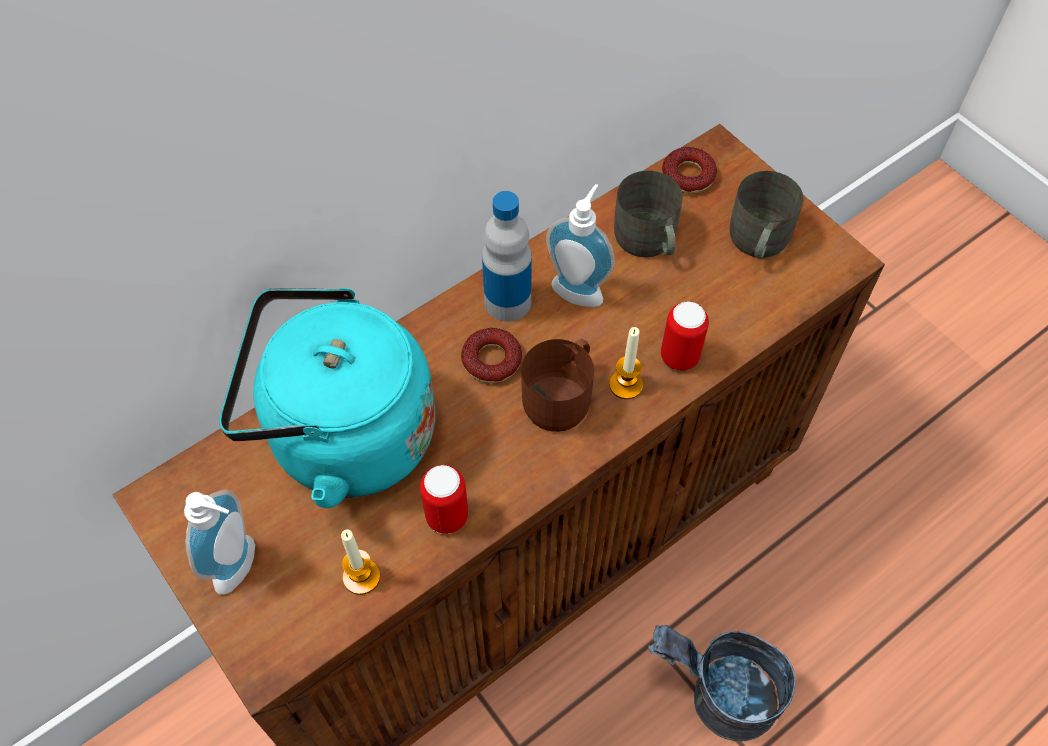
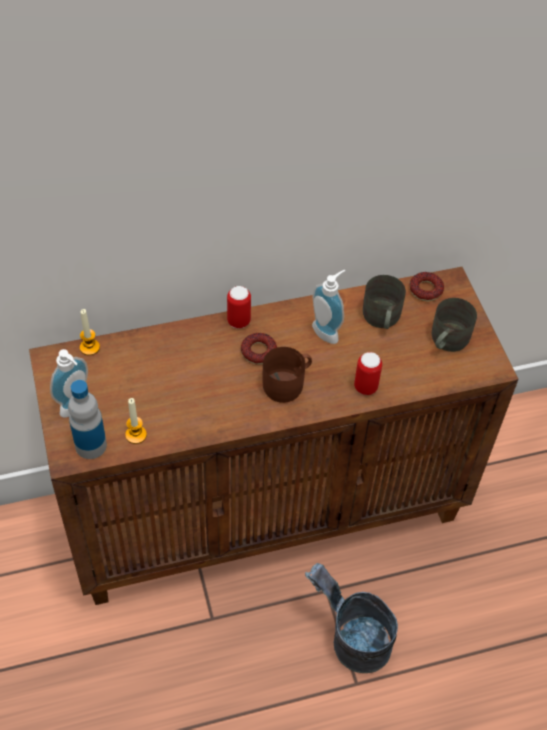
camera: 20 degrees right, 5 degrees down
turquoise kettle [219,288,436,508] -> none
can [420,465,468,534] -> can moved to [227,286,251,329]
bottle [482,191,532,322] -> bottle moved to [68,380,107,459]
candle [609,327,643,399] -> candle moved to [80,309,100,355]

